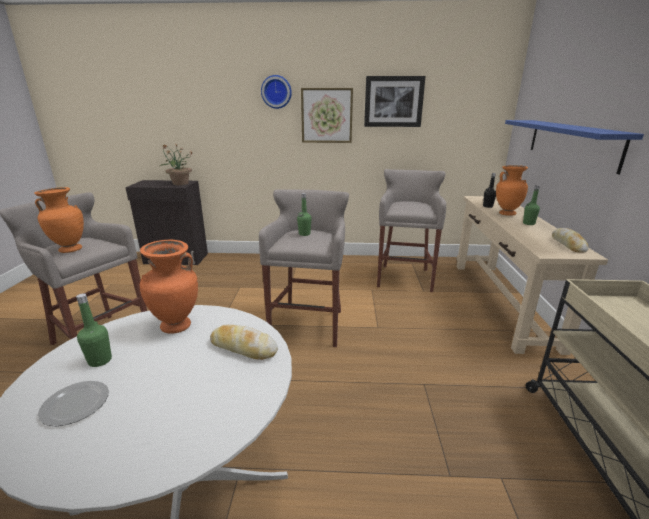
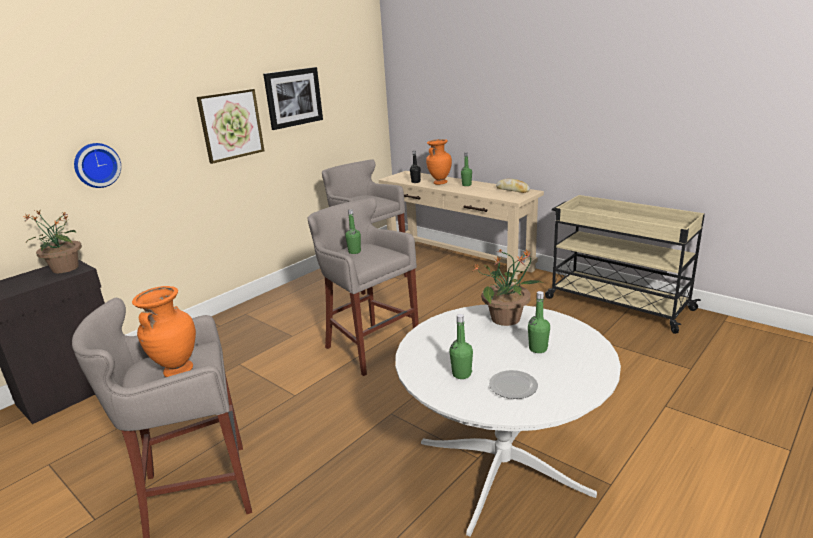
camera: 50 degrees left, 0 degrees up
orange vase [140,240,198,334] -> none
bread [210,324,278,360] -> potted plant [473,248,545,326]
wall clock [261,75,292,109] -> wall clock moved to [74,143,121,188]
blue shelf [505,120,644,174] -> none
none -> green bottle [528,291,550,353]

